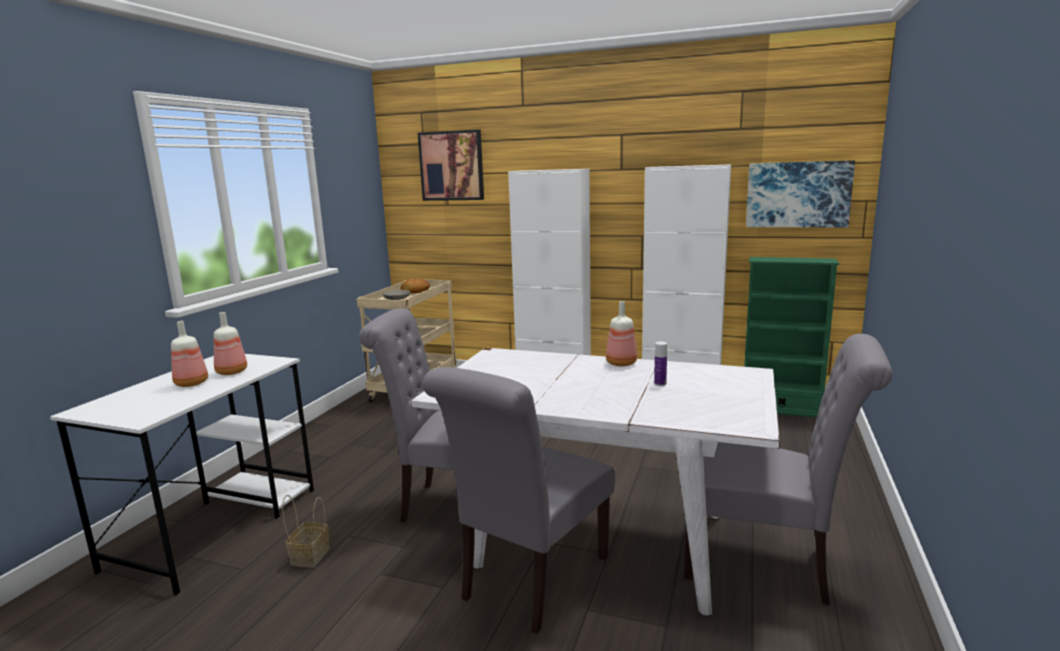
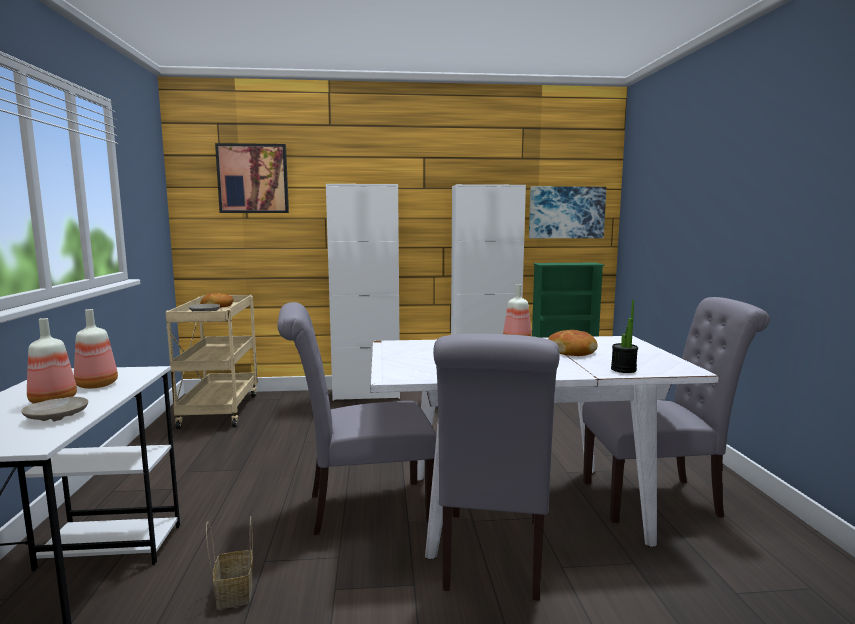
camera: 25 degrees left, 5 degrees down
bottle [654,342,667,386] -> bread [548,330,597,356]
none -> beige plate [22,397,88,421]
none -> potted plant [611,300,638,373]

